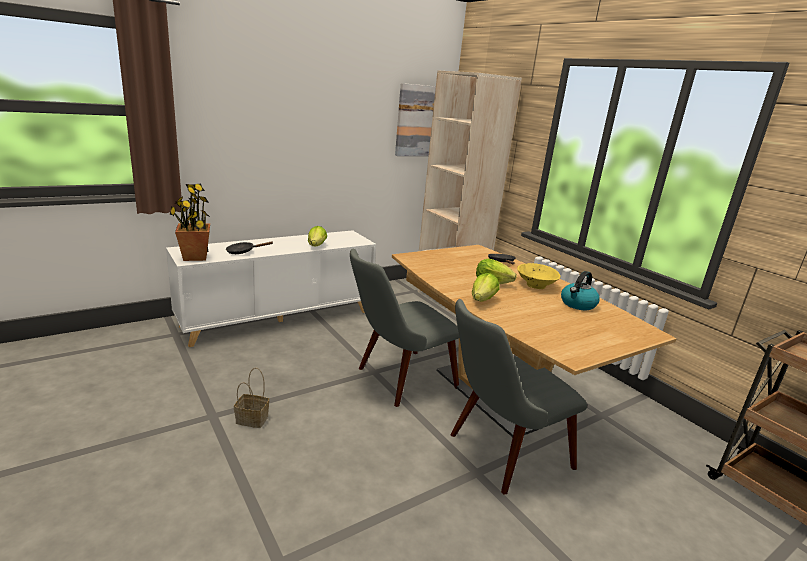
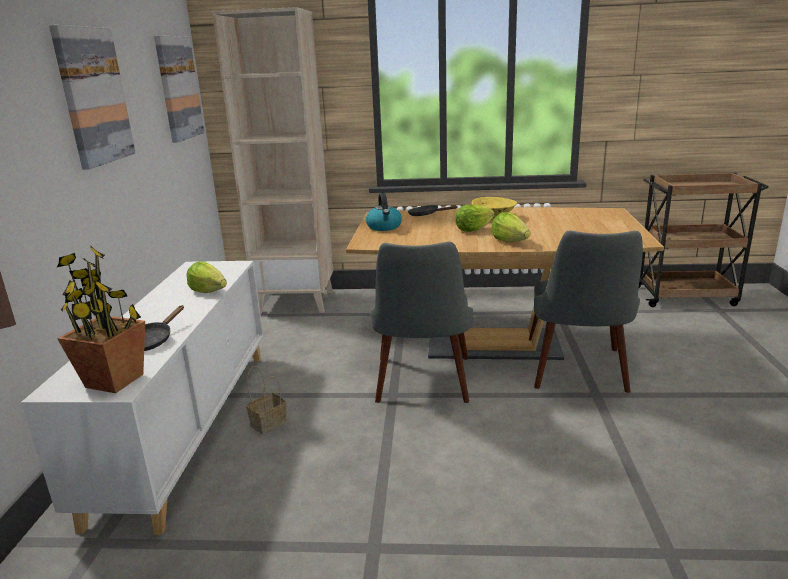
camera: 50 degrees left, 0 degrees up
basket [234,368,269,428] -> basket moved to [246,366,287,434]
kettle [561,271,600,310] -> kettle moved to [366,193,402,231]
none -> picture [49,25,136,170]

